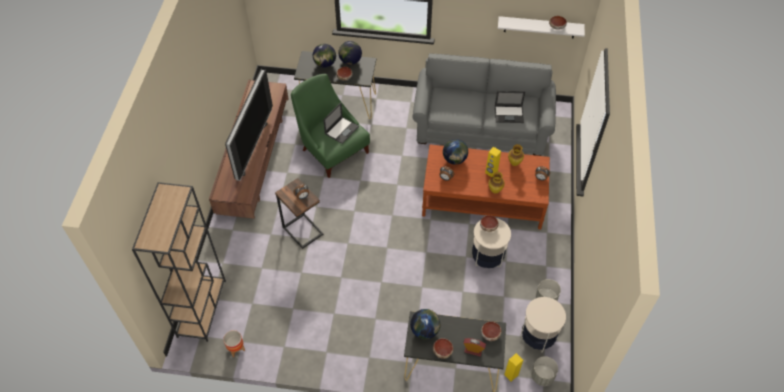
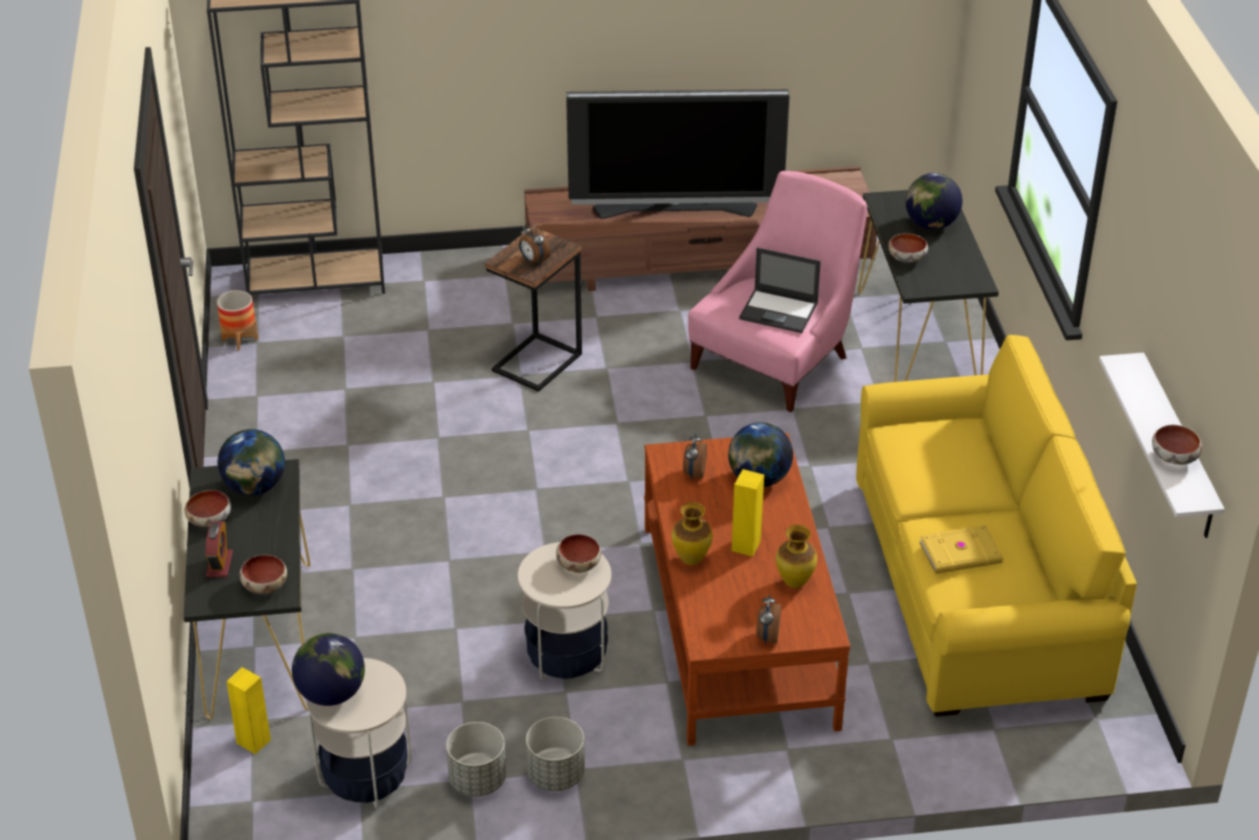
camera: 75 degrees right, 15 degrees down
green armchair [291,74,370,178] -> pink armchair [688,171,867,412]
globe [338,41,362,65] -> globe moved to [292,633,365,706]
grey sofa [412,53,556,156] -> yellow sofa [856,334,1137,717]
laptop [495,91,525,123] -> yellow book [919,525,1003,574]
grey planter [531,356,558,386] -> grey planter moved to [526,717,585,791]

